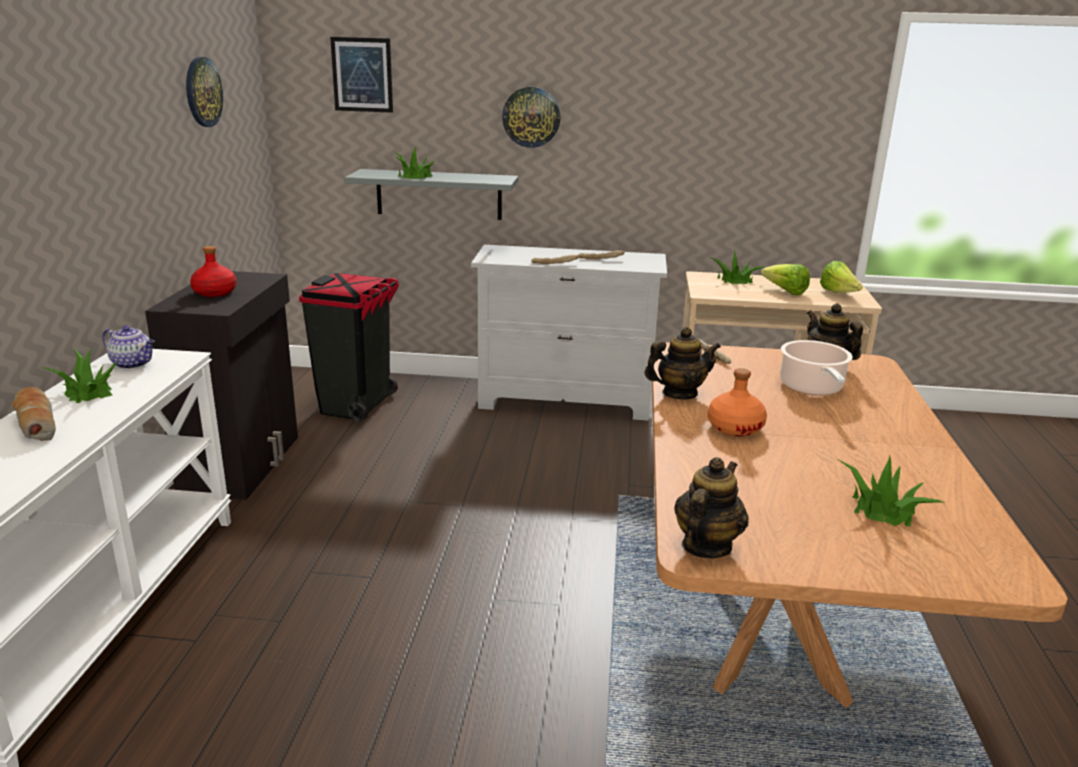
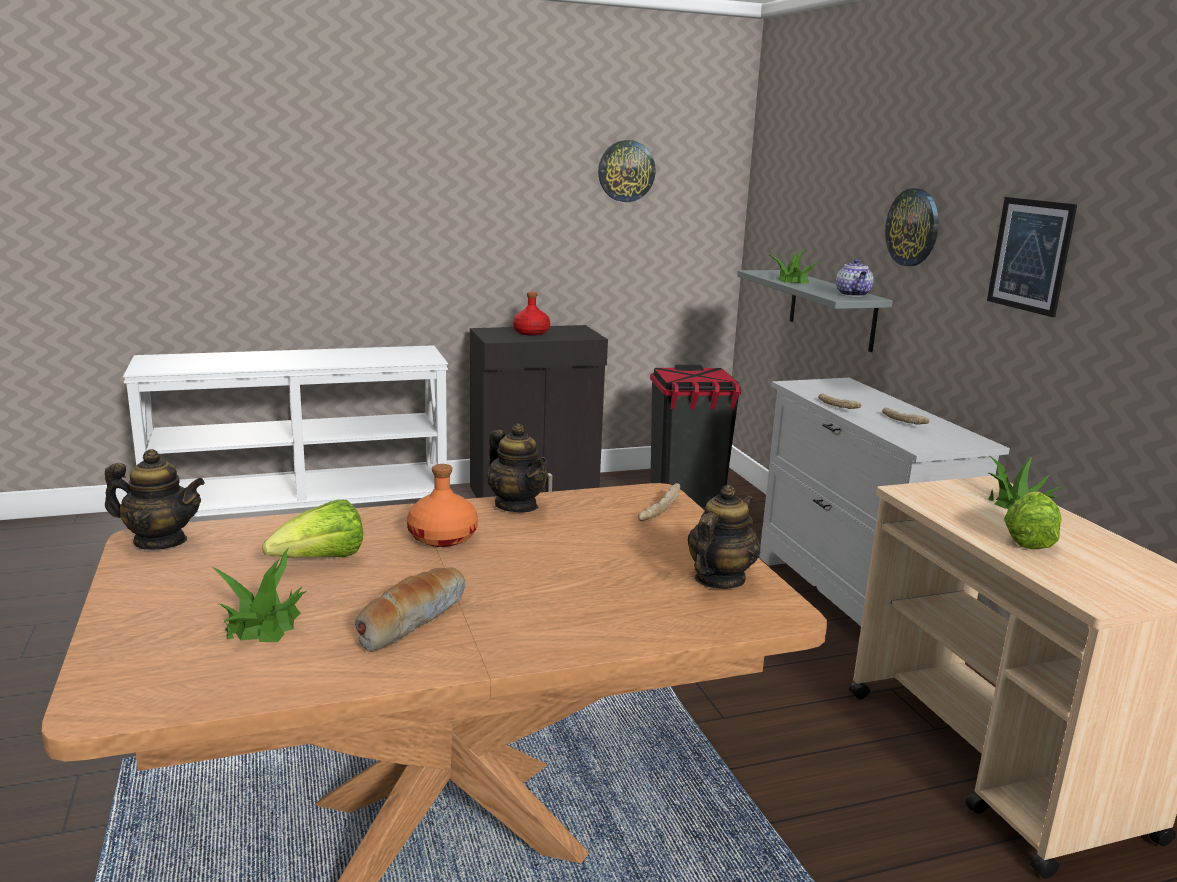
camera: 65 degrees right, 5 degrees down
bread [12,387,56,441] -> bread moved to [355,567,465,653]
potted plant [41,348,117,403] -> none
teapot [102,326,154,369] -> teapot moved to [836,259,874,297]
picture [330,37,393,113] -> picture moved to [987,197,1077,317]
cooking pot [780,340,853,396] -> none
lettuce [820,261,863,293] -> lettuce moved to [262,500,363,558]

